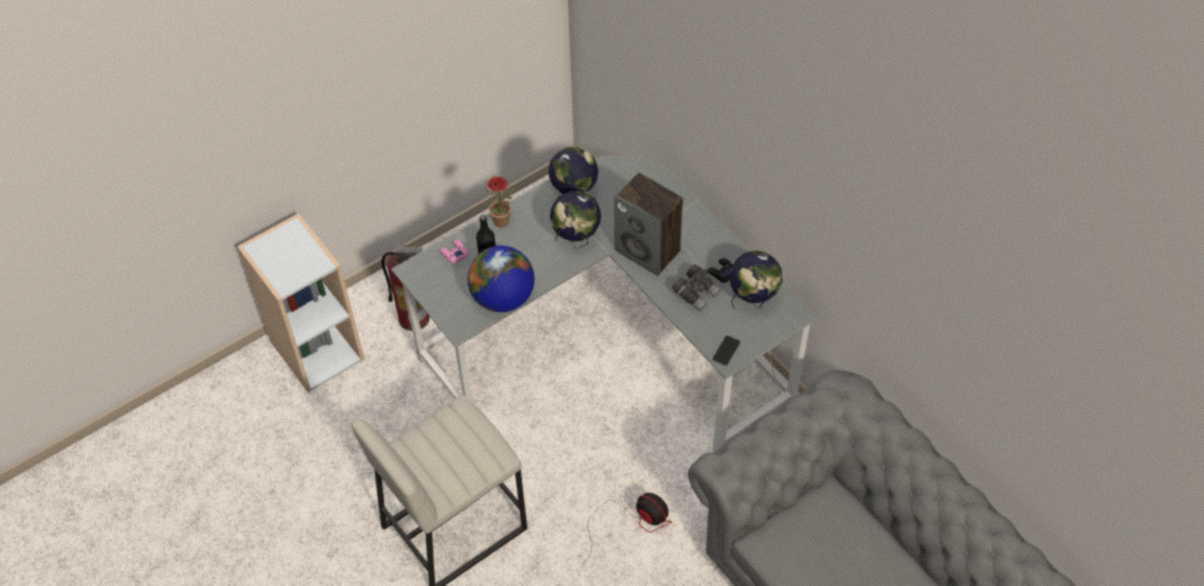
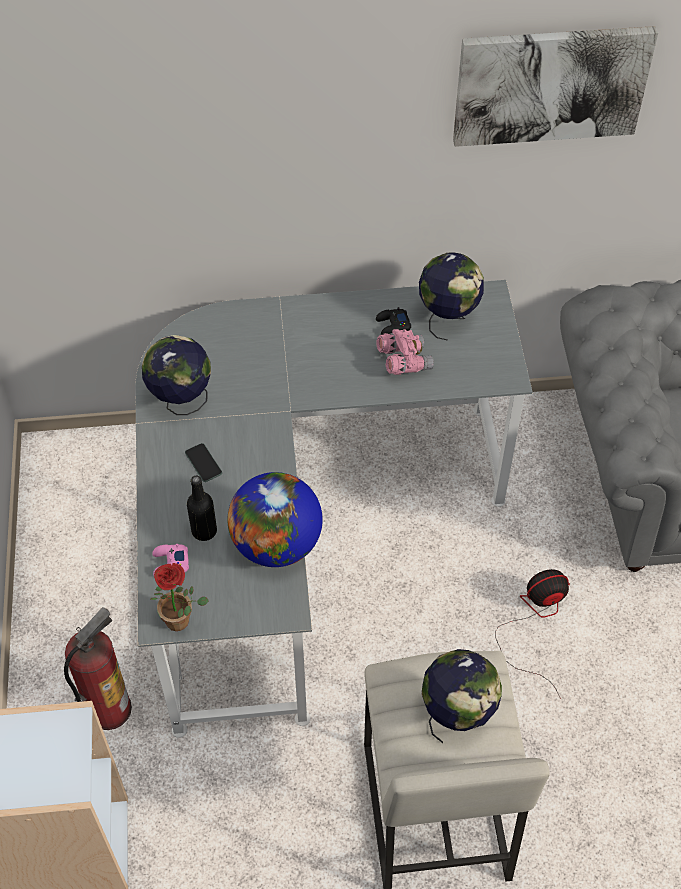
camera: 60 degrees left, 0 degrees up
potted plant [485,176,516,227] -> potted plant moved to [150,563,209,631]
globe [550,191,601,249] -> globe moved to [421,649,502,743]
speaker [614,173,683,276] -> none
grey binoculars [672,264,721,311] -> pink binoculars [376,329,434,375]
phone [712,336,740,366] -> phone moved to [185,443,222,482]
none -> picture [453,26,658,147]

